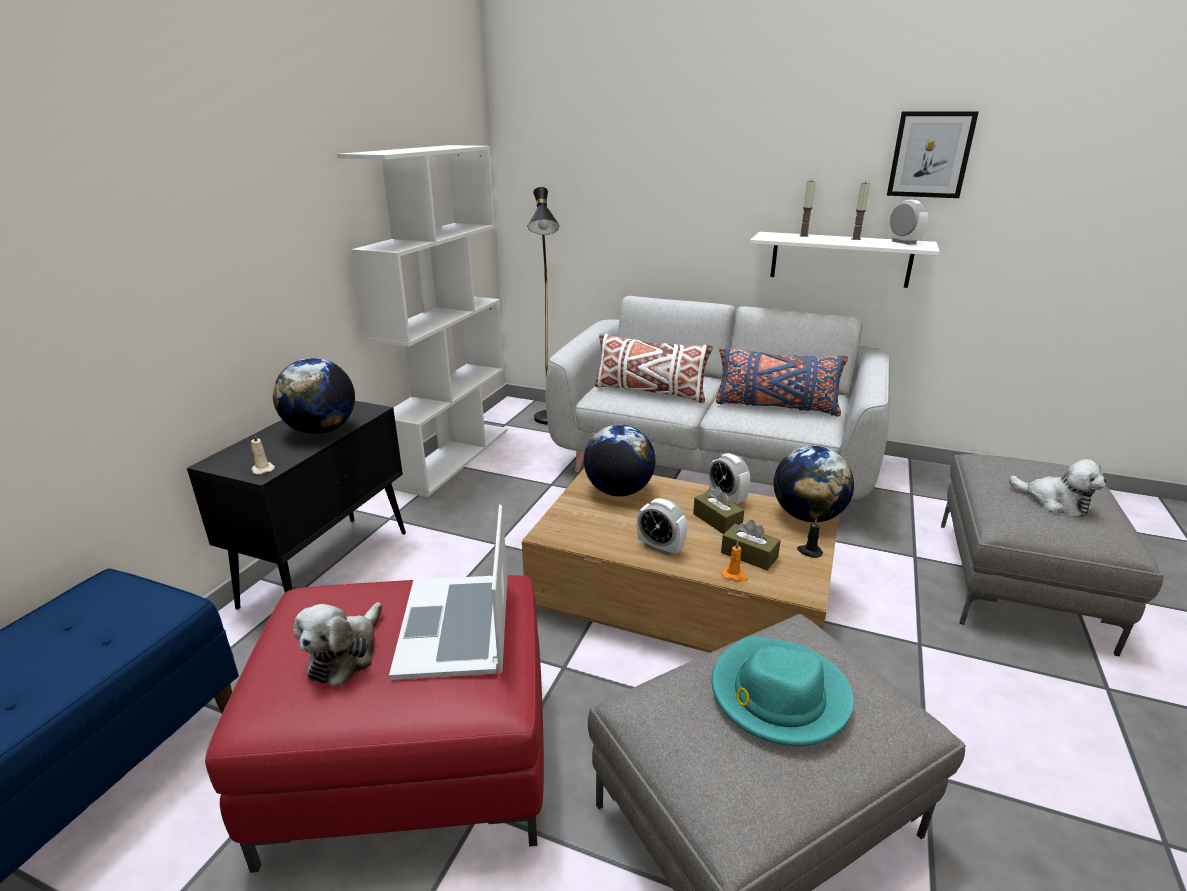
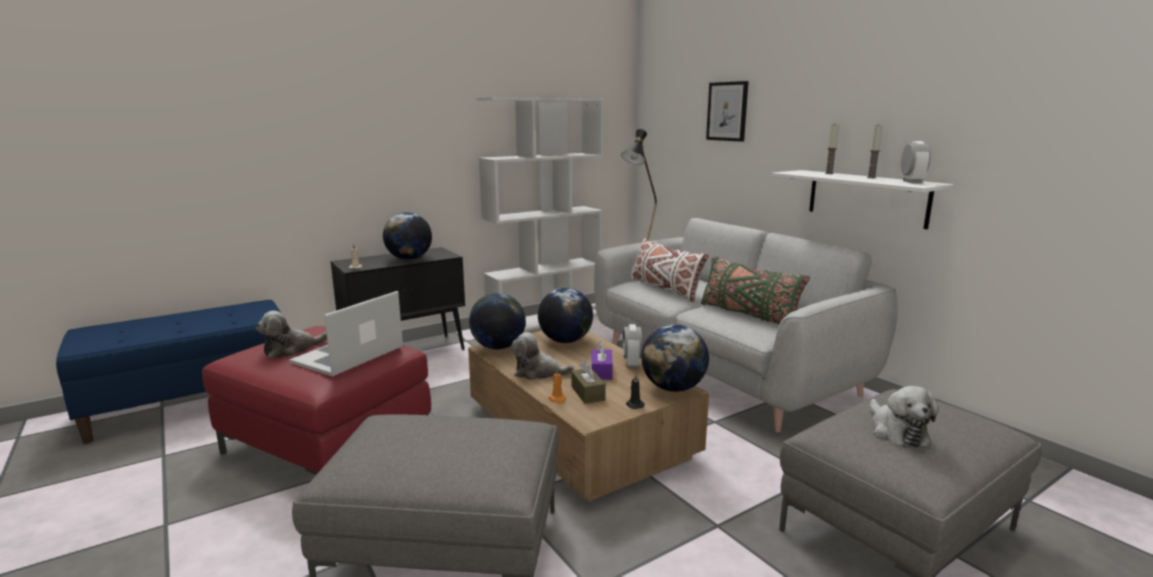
camera: 35 degrees right, 10 degrees down
alarm clock [637,498,687,556] -> plush toy [511,332,574,380]
brown tissue box [693,486,744,534] -> purple tissue box [592,341,613,380]
turquoise hat [712,636,854,746] -> none
blue pillow [716,347,848,417] -> green pillow [701,256,810,324]
picture [887,111,979,198] -> picture moved to [706,81,749,142]
none -> globe [469,293,526,349]

